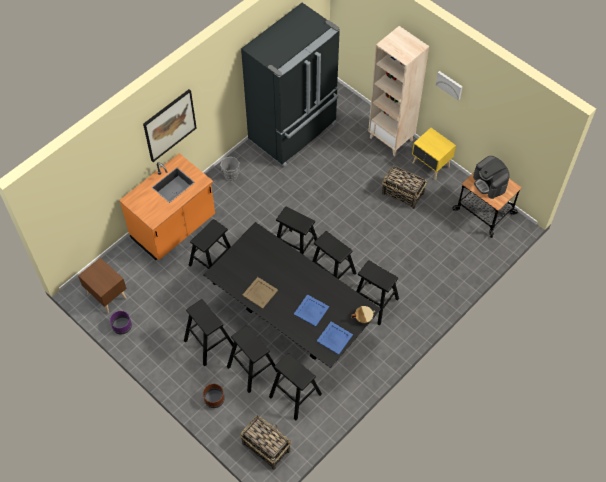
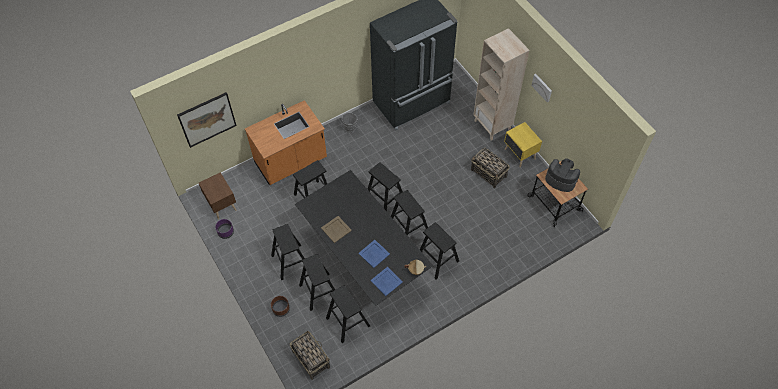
camera: 15 degrees right, 0 degrees up
picture [143,89,197,162] -> picture moved to [177,92,237,148]
coffee machine [473,156,510,199] -> coffee machine turned 135 degrees clockwise [545,158,580,192]

